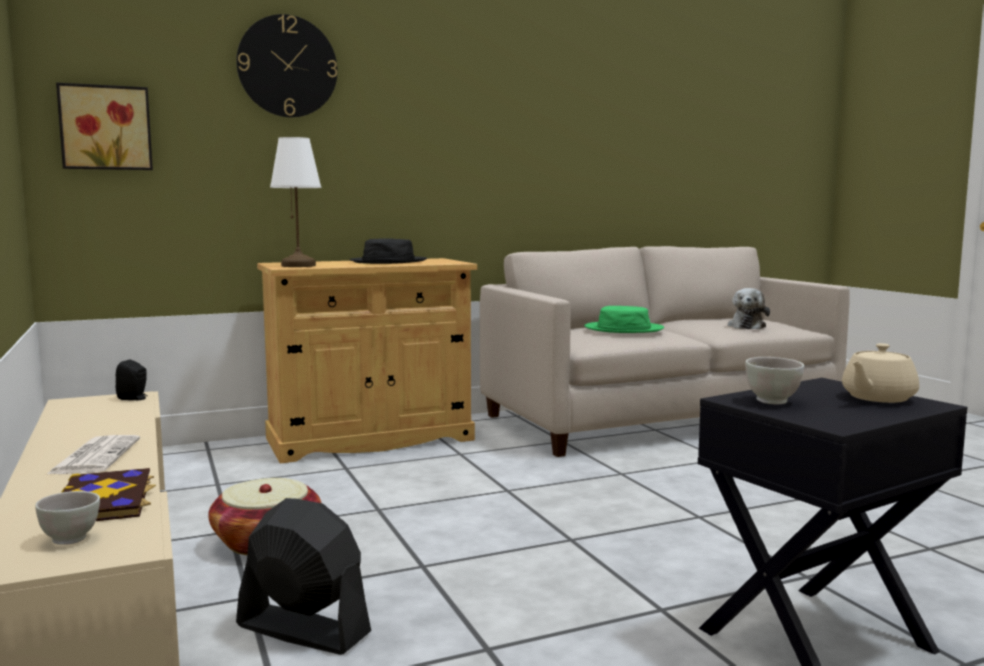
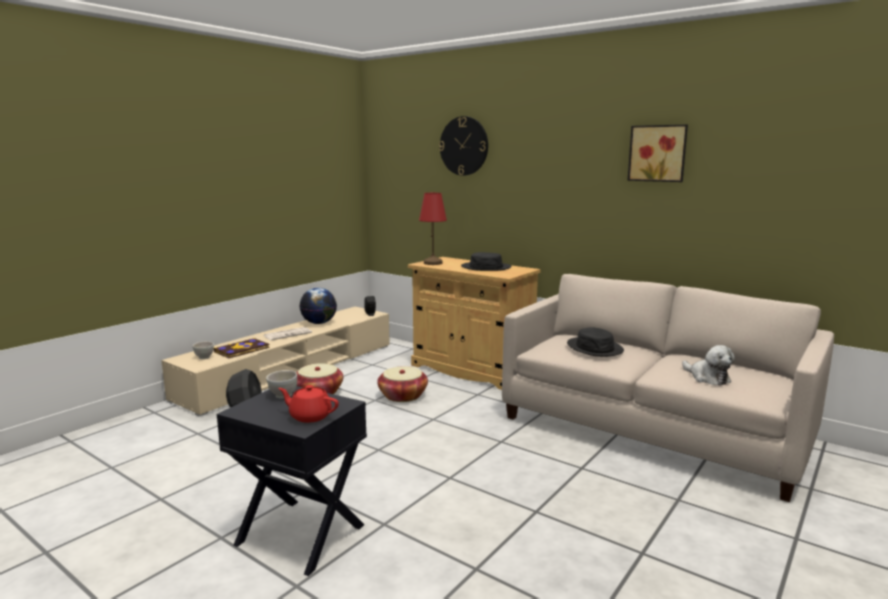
camera: 60 degrees right, 5 degrees up
picture [56,83,153,170] -> picture moved to [627,124,688,182]
white table lamp [270,137,321,267] -> red table lamp [419,193,447,265]
green hat [584,306,664,333] -> black hat [567,327,624,357]
plush toy [728,288,770,330] -> plush toy turned 105 degrees counterclockwise [682,345,735,386]
beige teapot [842,343,919,403] -> red teapot [278,385,339,423]
none -> globe [299,288,337,324]
none -> basket [377,366,428,402]

